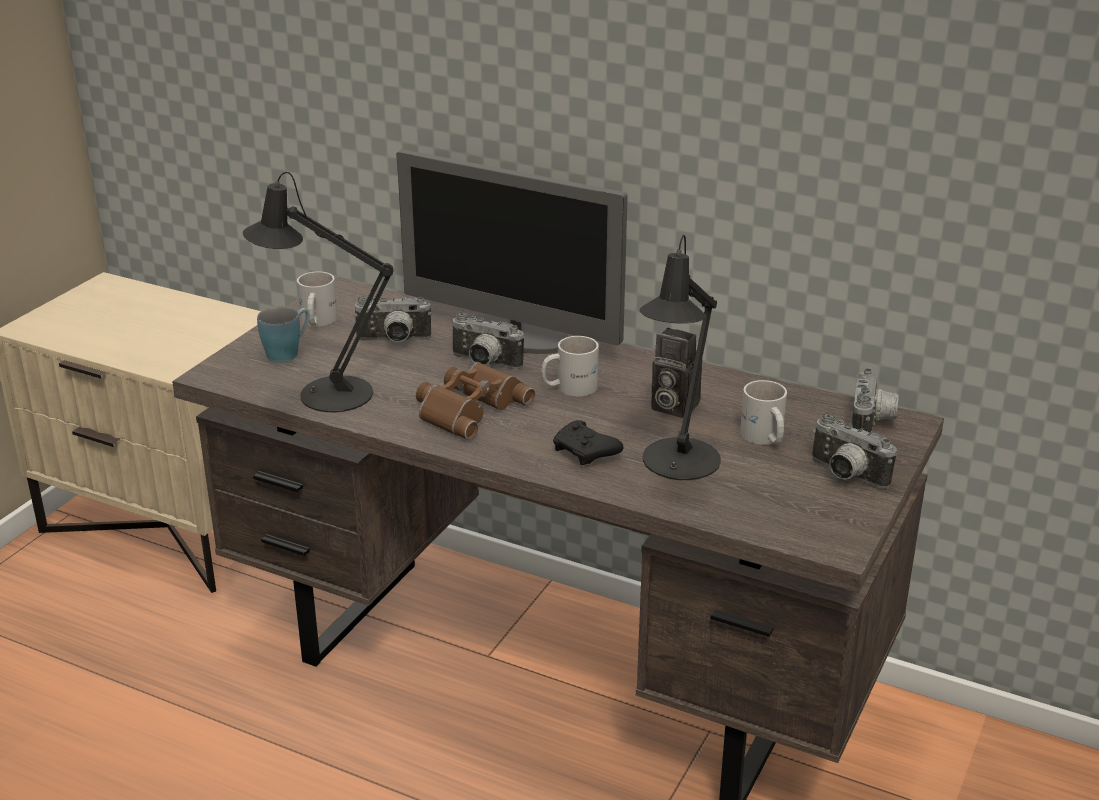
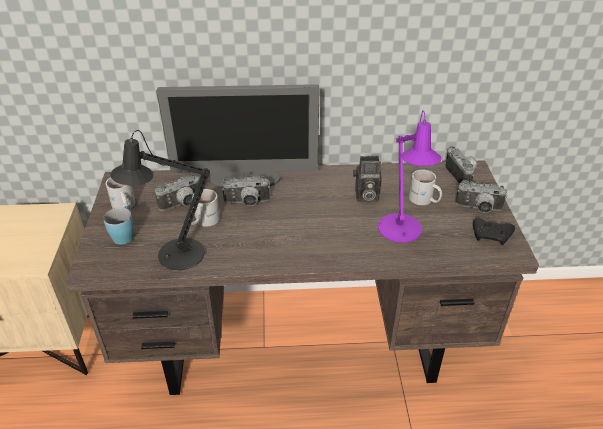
camera: 30 degrees left, 10 degrees up
brown binoculars [416,362,535,440] -> none
white mug [541,336,599,396] -> white mug moved to [188,189,220,227]
black game controller [553,420,623,465] -> black game controller moved to [473,218,515,245]
black table lamp [639,235,721,480] -> purple table lamp [378,110,442,243]

